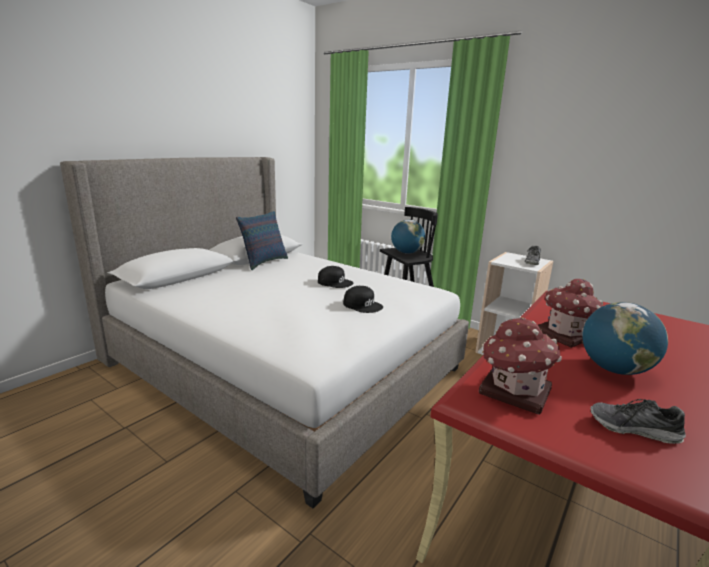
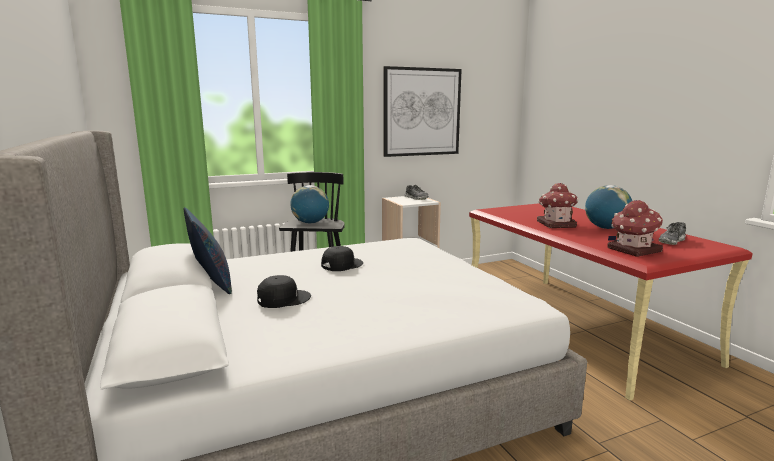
camera: 60 degrees left, 5 degrees down
black cap [343,286,383,313] -> black cap moved to [257,275,311,308]
none -> picture [383,66,462,157]

